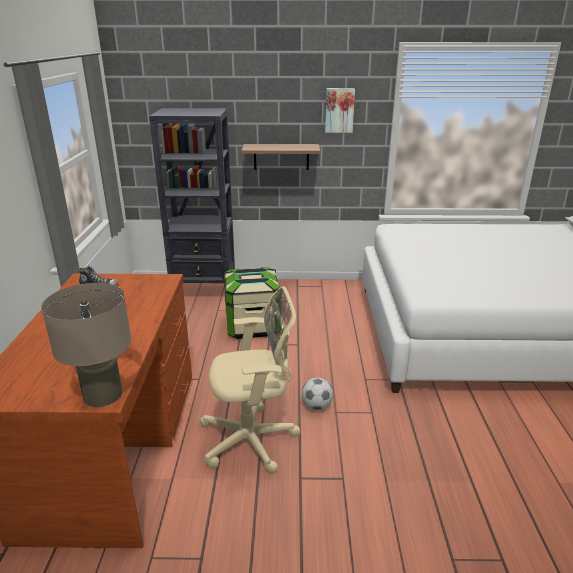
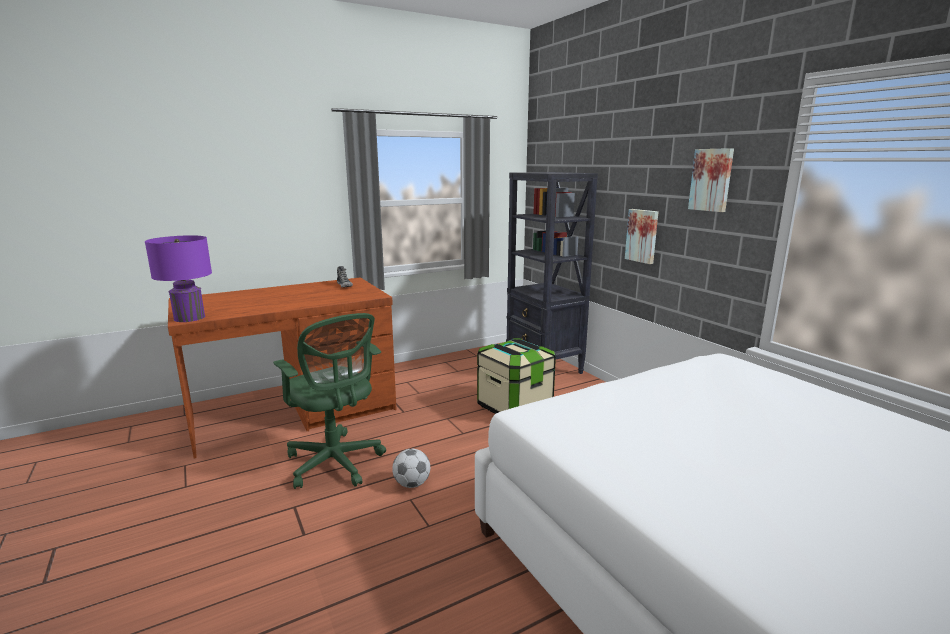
camera: 60 degrees right, 10 degrees down
beige table lamp [41,283,131,407] -> purple table lamp [145,235,212,322]
beige office chair [200,286,301,473] -> green office chair [273,313,386,489]
shelf [241,144,320,170] -> picture [625,209,658,264]

